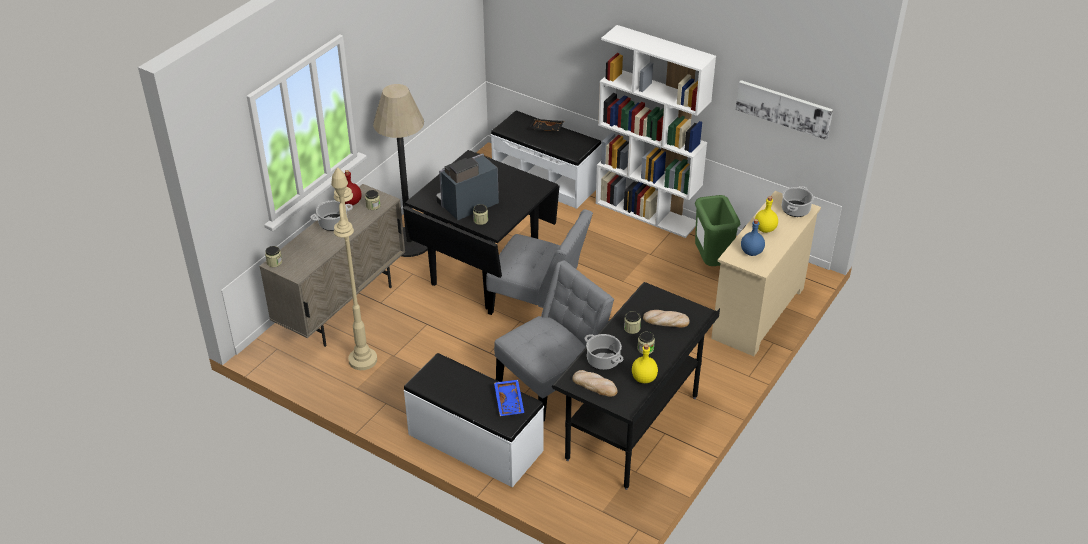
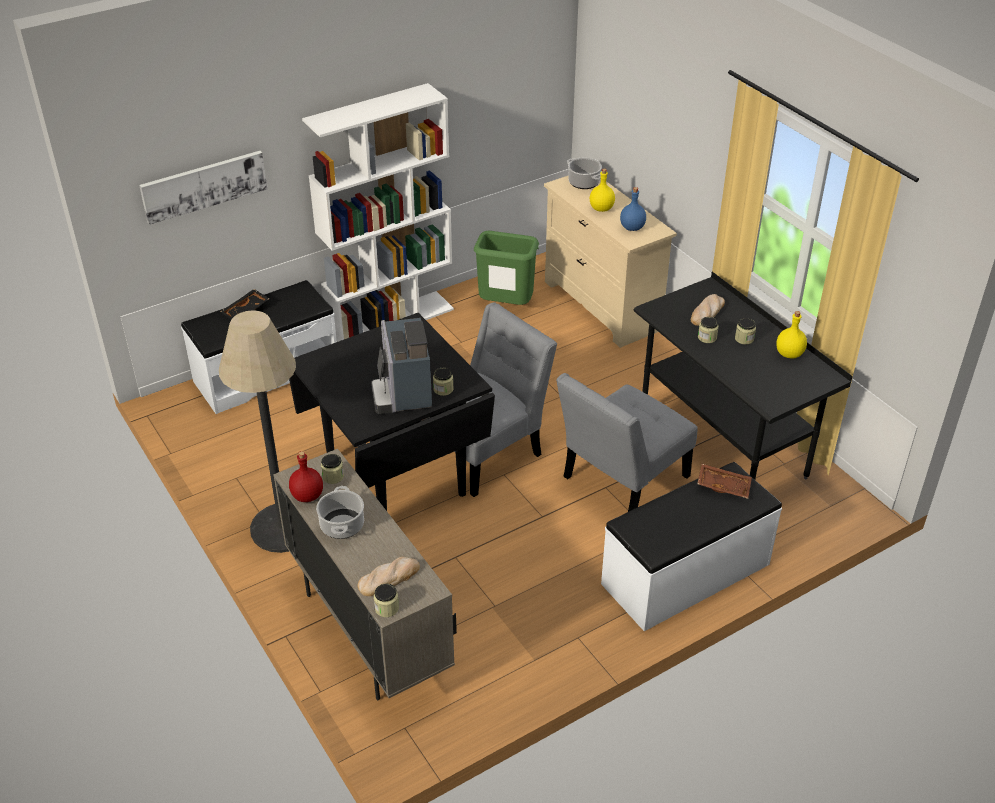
camera: 65 degrees left, 0 degrees up
beige floor lamp [331,167,377,370] -> none
grey chair [494,260,614,422] -> grey chair turned 120 degrees counterclockwise [556,373,698,512]
blue tray [494,380,524,416] -> brown tray [697,464,752,499]
bread [572,370,617,397] -> bread moved to [357,557,420,596]
cooking pot [585,334,623,370] -> none
picture [736,80,833,140] -> picture moved to [139,151,267,225]

